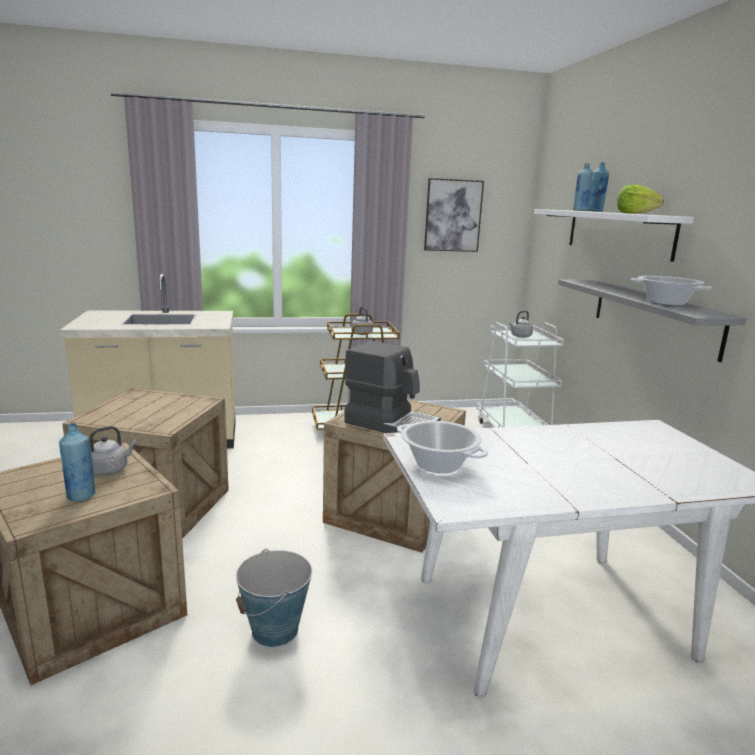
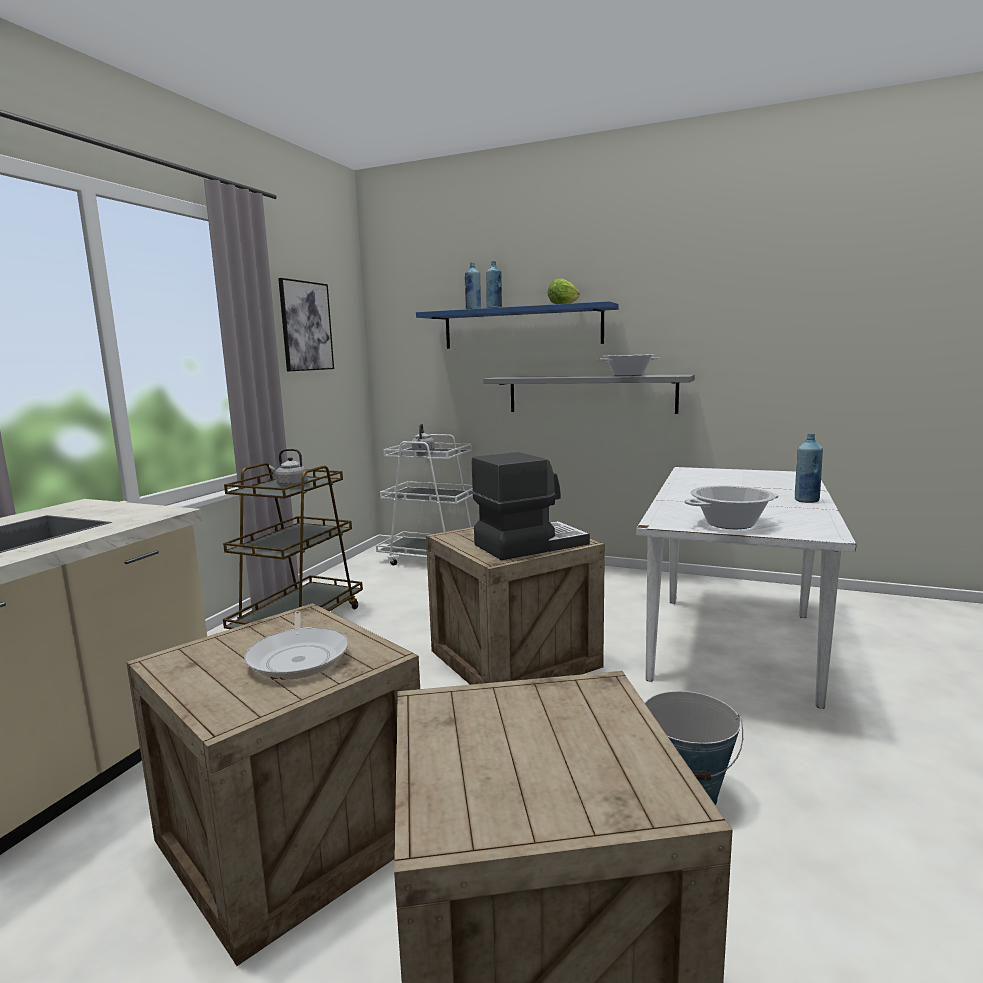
camera: 55 degrees left, 5 degrees down
blue bottle [59,423,96,502] -> blue bottle moved to [795,434,823,503]
grey kettle [89,426,137,475] -> none
white shelf [534,209,694,262] -> blue shelf [416,301,619,349]
none -> frying pan [244,611,349,679]

